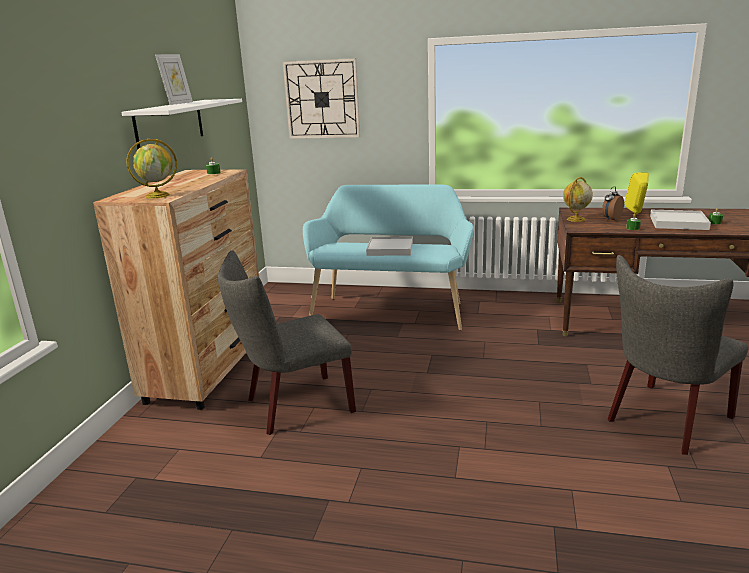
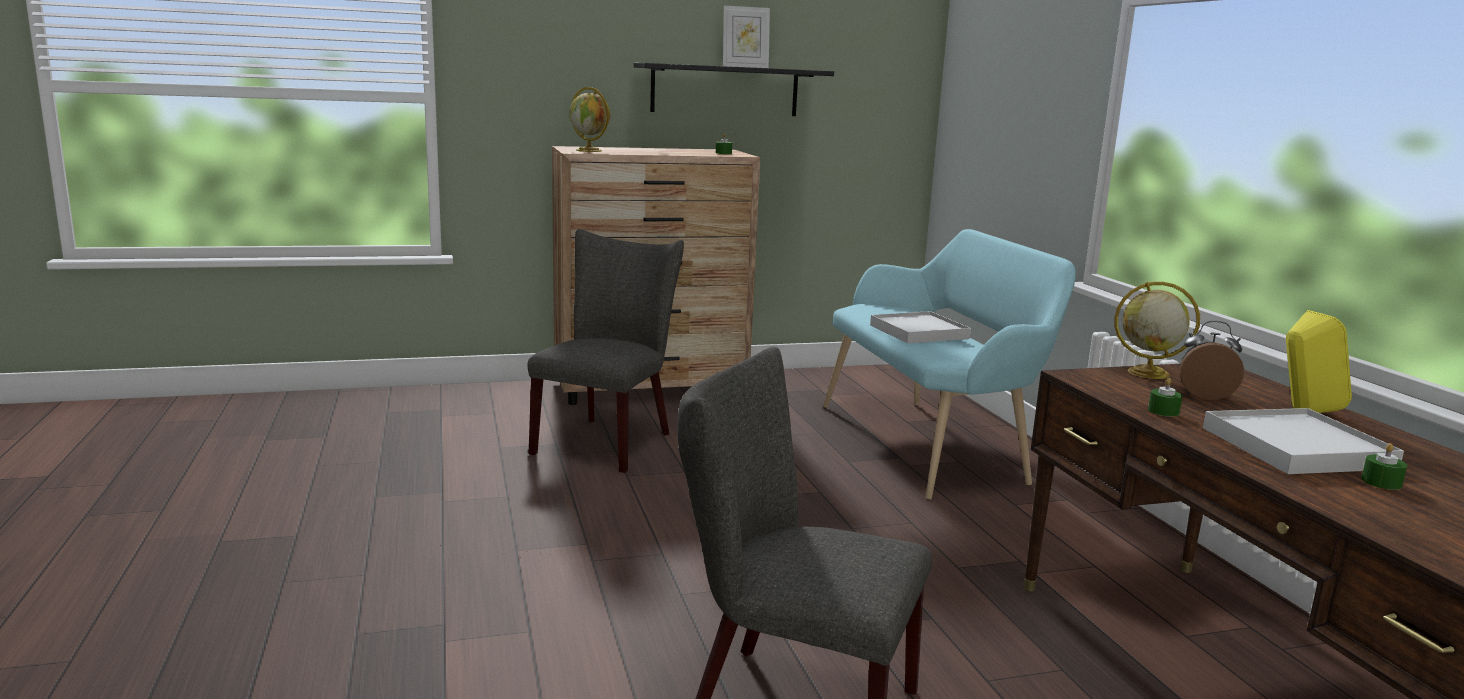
camera: 60 degrees right, 5 degrees down
white shelf [121,99,242,149] -> black shelf [634,63,834,116]
grey chair [218,250,356,435] -> grey chair turned 75 degrees clockwise [528,229,684,473]
wall clock [283,58,360,139] -> none

